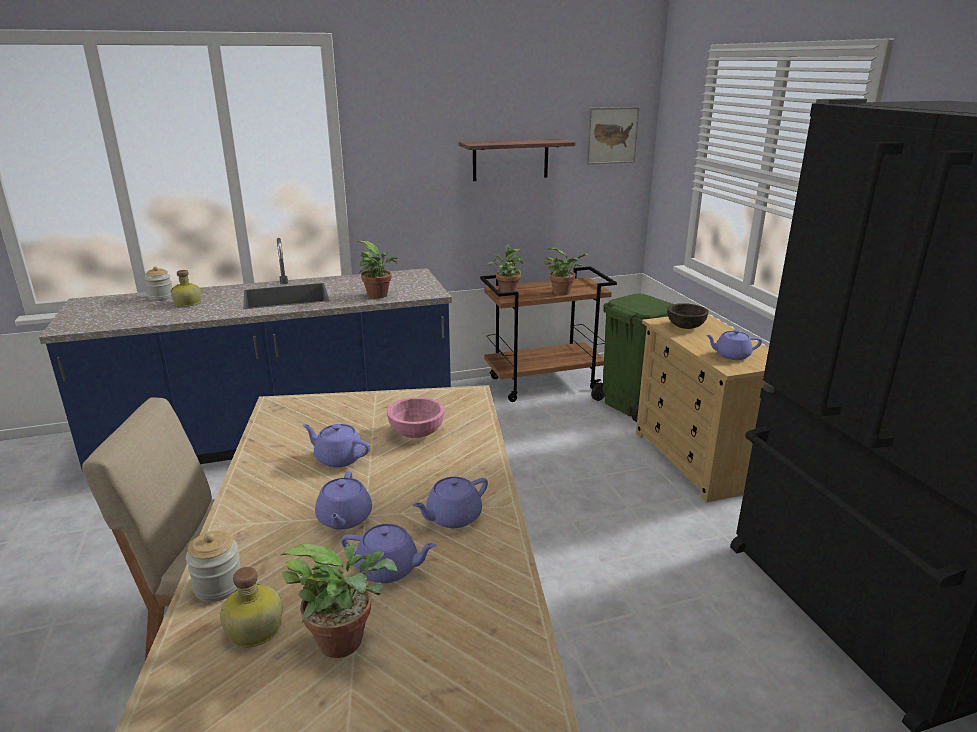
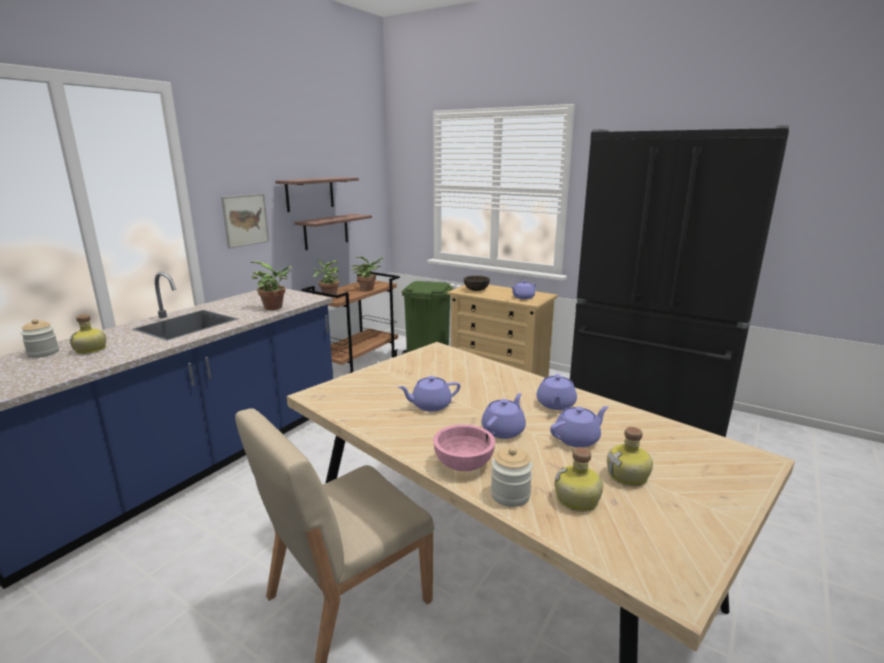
camera: 40 degrees left, 5 degrees down
potted plant [279,542,397,658] -> bottle [607,427,653,486]
purple teapot [315,471,372,530] -> purple teapot turned 105 degrees counterclockwise [481,393,526,439]
pink bowl [387,397,445,438] -> pink bowl moved to [433,424,495,471]
picture [586,107,640,165] -> picture moved to [221,194,269,248]
none -> shelf [294,214,372,250]

